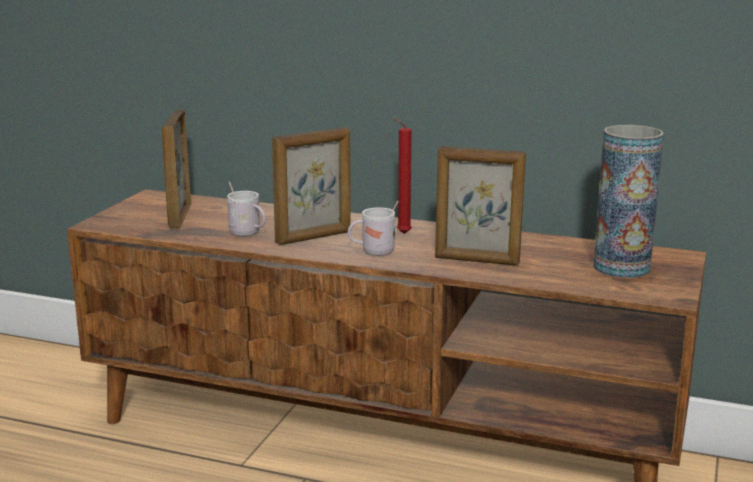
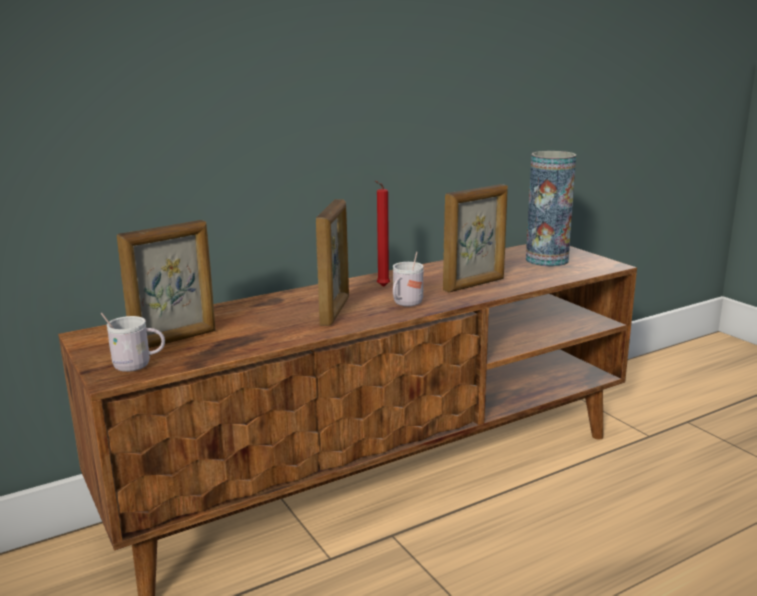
camera: 50 degrees left, 0 degrees up
picture frame [162,110,191,228] -> picture frame turned 75 degrees counterclockwise [117,220,216,348]
white mug [227,182,266,237] -> white mug moved to [100,313,165,372]

